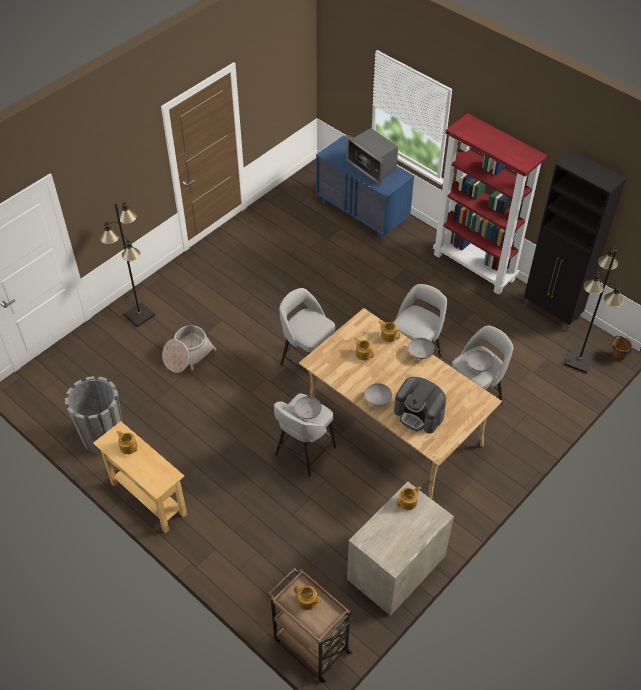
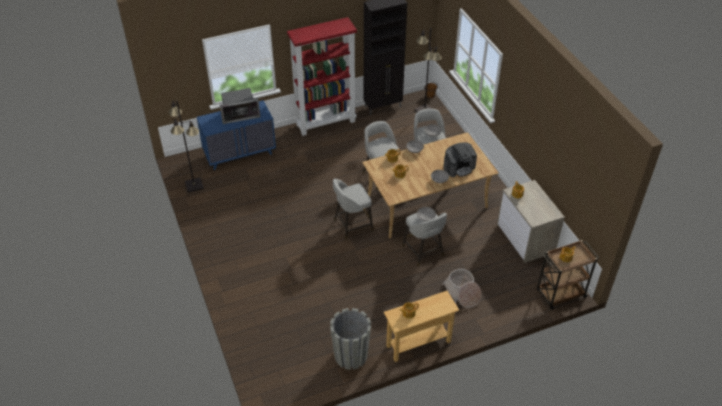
camera: 65 degrees left, 5 degrees down
black floor lamp [100,202,155,327] -> black floor lamp moved to [169,100,204,193]
basket [162,325,216,373] -> basket moved to [442,269,482,308]

